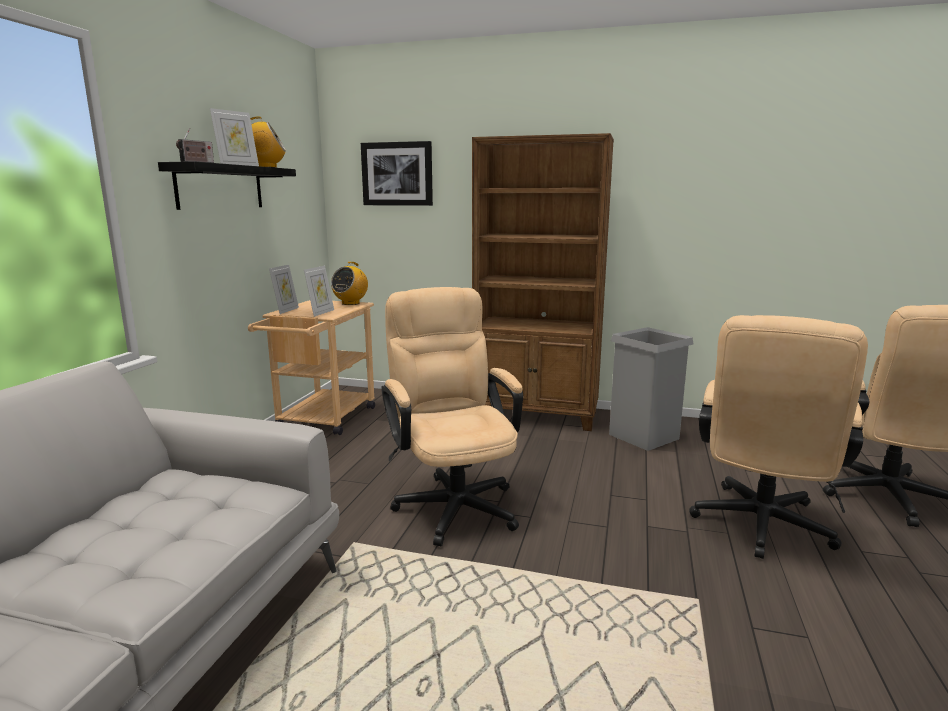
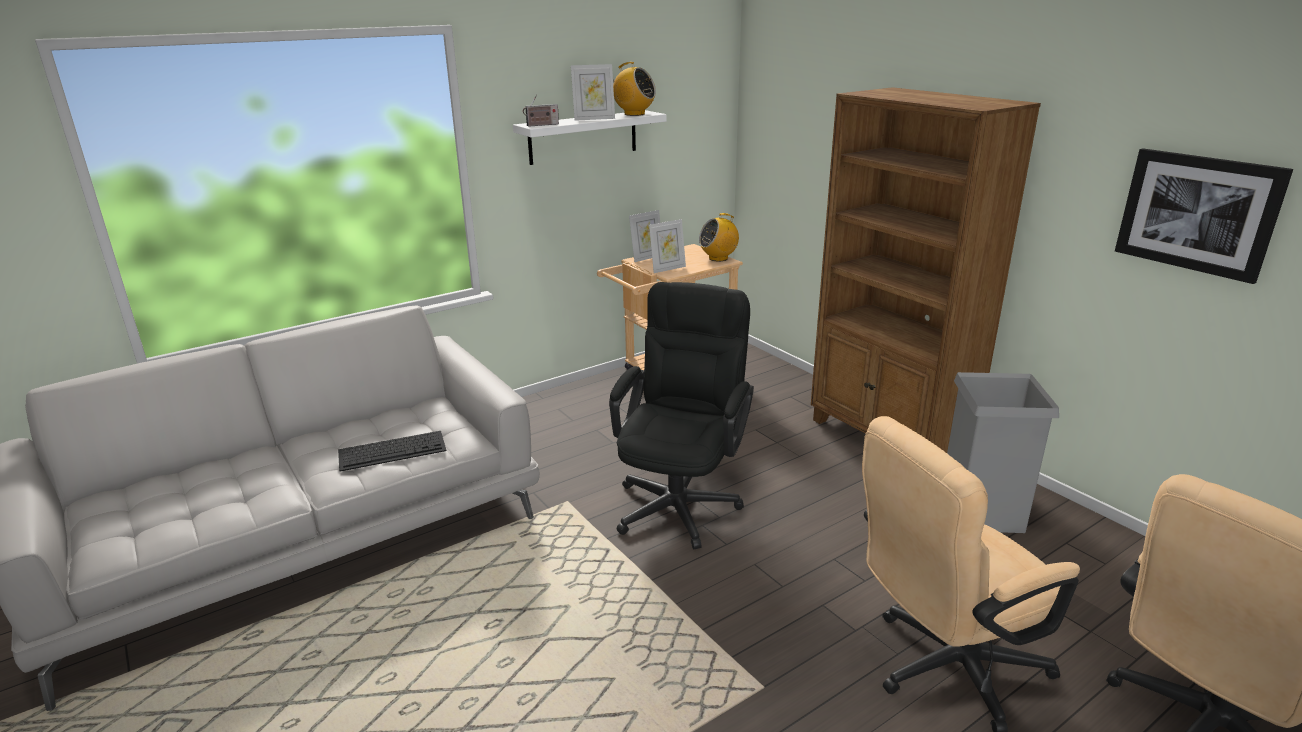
camera: 40 degrees right, 10 degrees up
black shelf [158,161,296,210] -> white shelf [513,110,667,165]
picture [361,141,433,206] -> picture moved to [1115,148,1293,284]
beige office chair [381,287,523,546] -> black office chair [609,282,754,549]
none -> keyboard [338,431,447,472]

